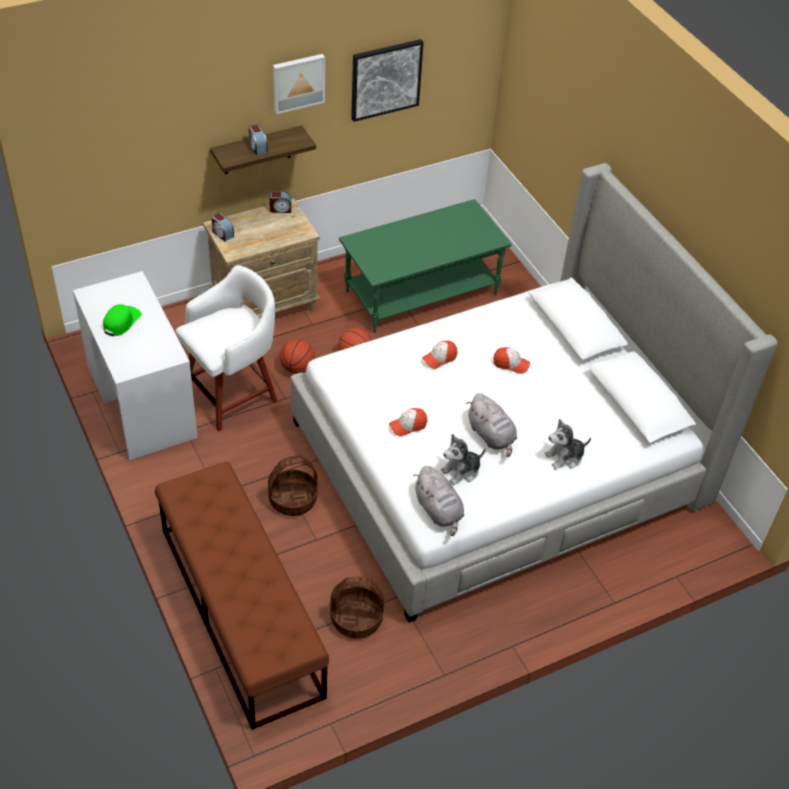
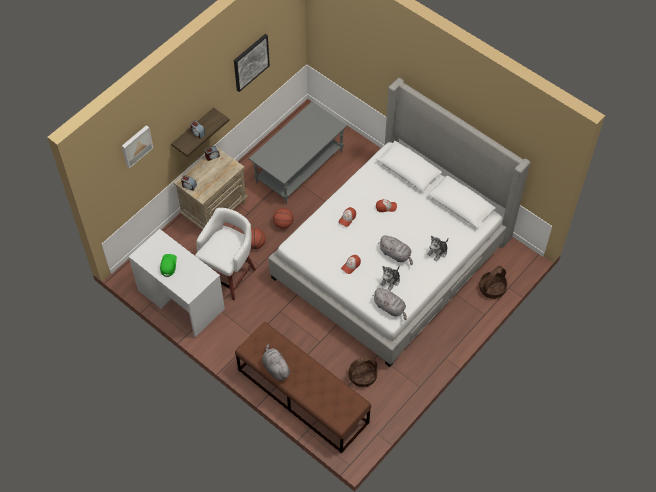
camera: 20 degrees left, 10 degrees up
basket [268,455,318,516] -> basket moved to [479,266,508,299]
picture [273,54,325,114] -> picture moved to [122,125,154,168]
green coffee table [339,199,512,333] -> grey coffee table [249,102,347,205]
none -> grey plush toy [262,343,291,381]

